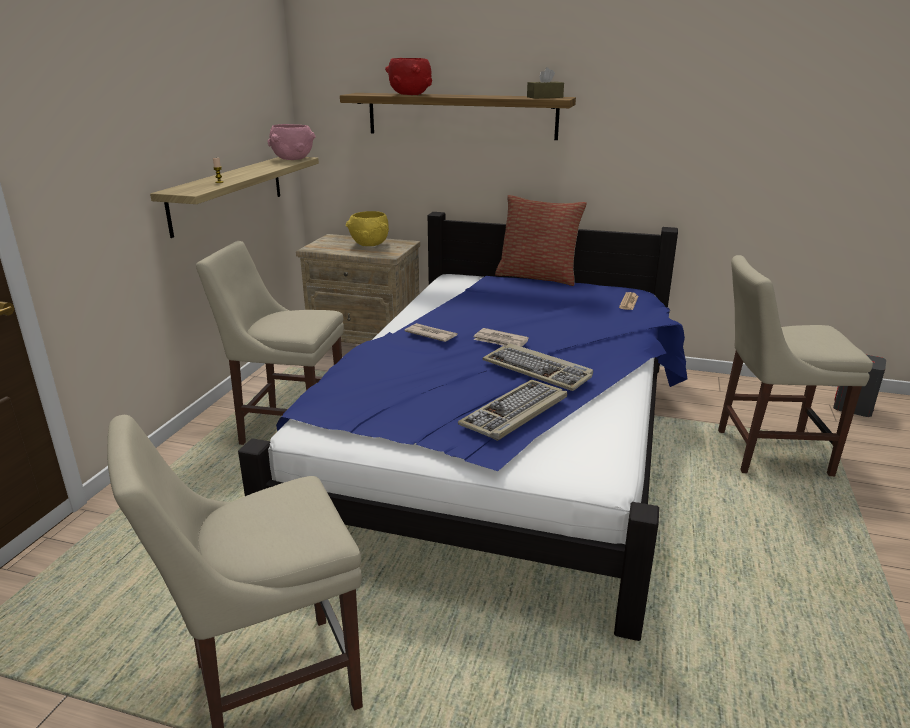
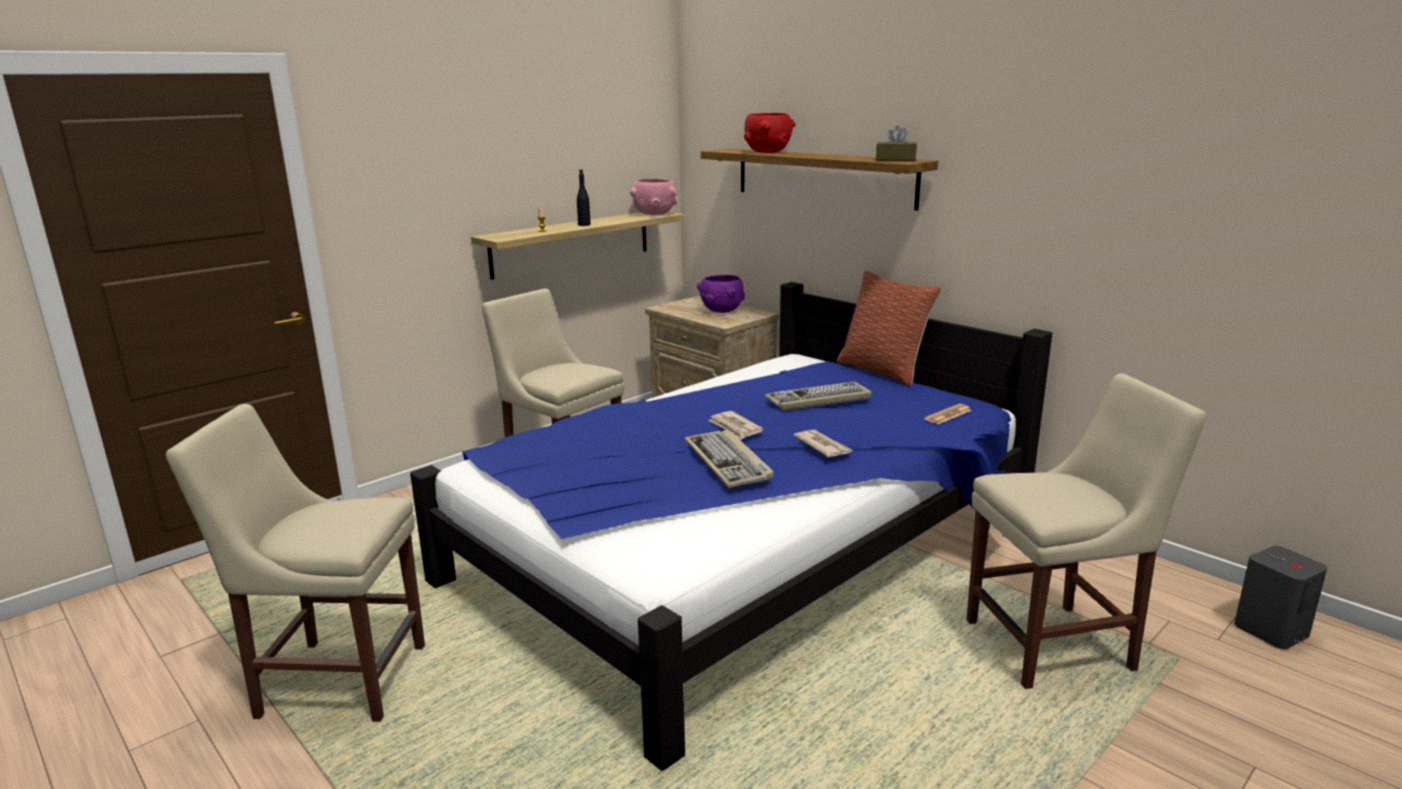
camera: 30 degrees right, 5 degrees down
yellow bowl [346,211,389,246] -> purple bowl [697,275,746,313]
newspaper [404,323,458,342] -> newspaper moved to [793,430,853,457]
keyboard [458,380,567,441] -> keyboard moved to [764,382,872,411]
beige chair [718,255,873,476] -> beige chair turned 135 degrees clockwise [966,374,1206,689]
none -> black bottle [577,169,591,226]

